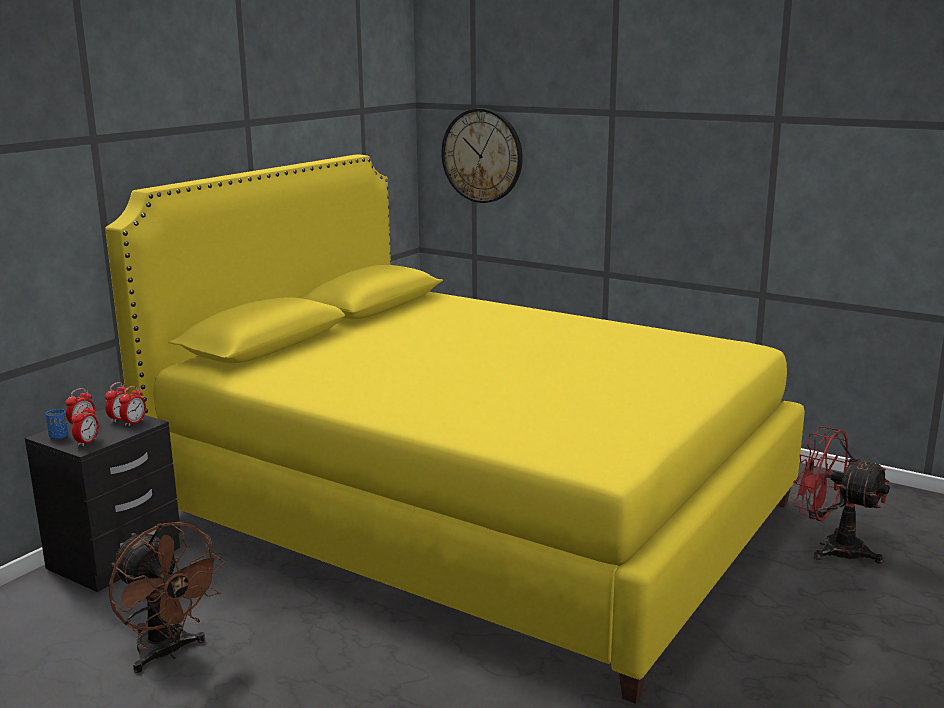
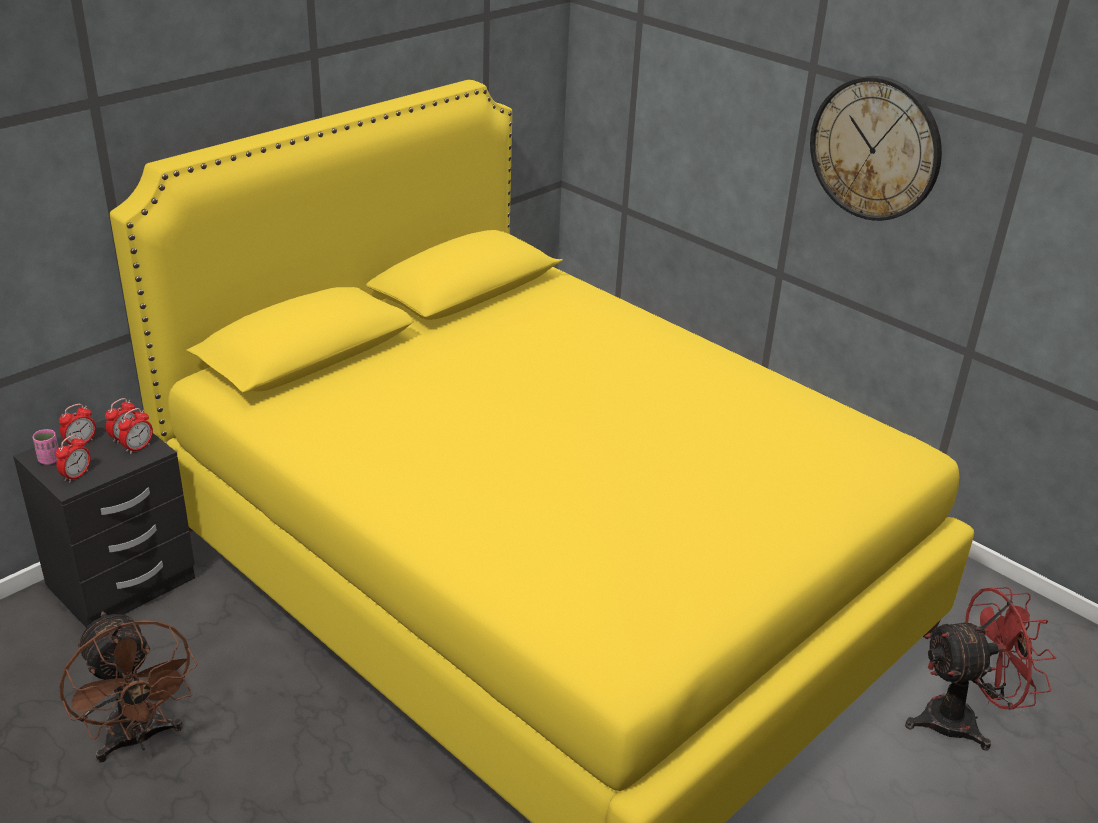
camera: 10 degrees right, 15 degrees up
blue cup [46,409,68,439] -> pink cup [33,429,59,465]
wall clock [441,108,523,203] -> wall clock moved to [810,76,942,221]
red fan [793,426,890,564] -> red fan turned 120 degrees clockwise [905,587,1057,751]

